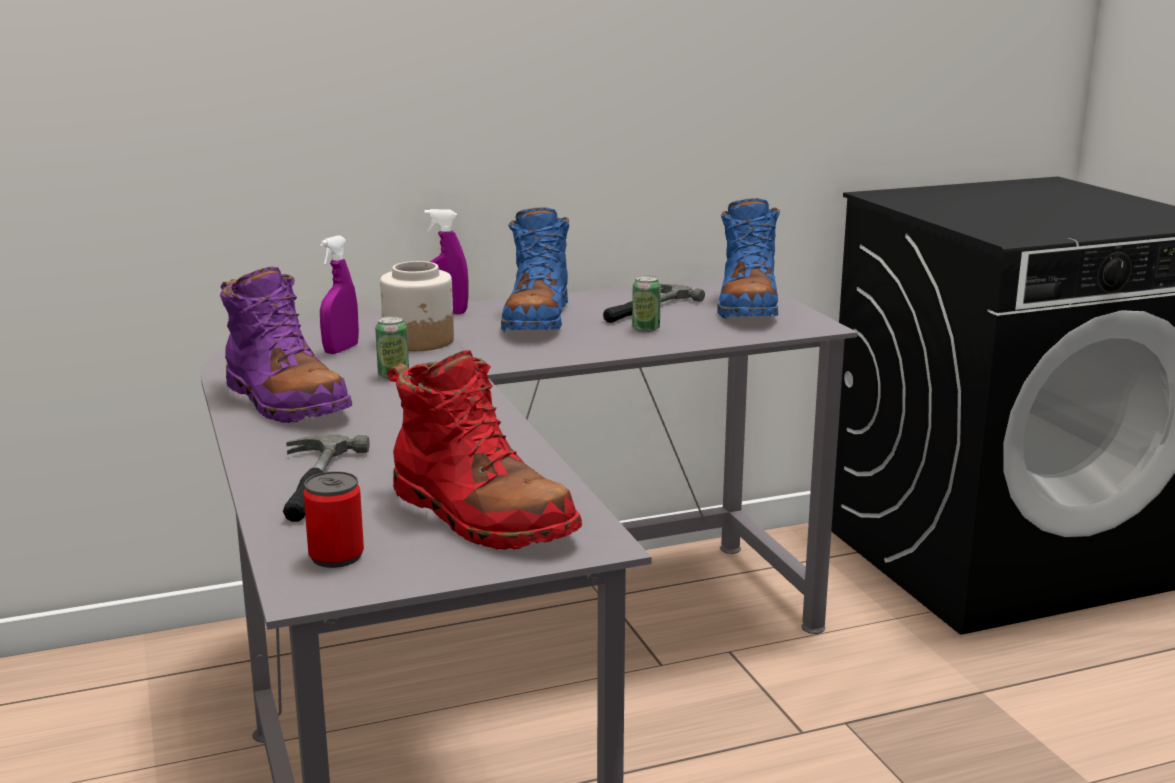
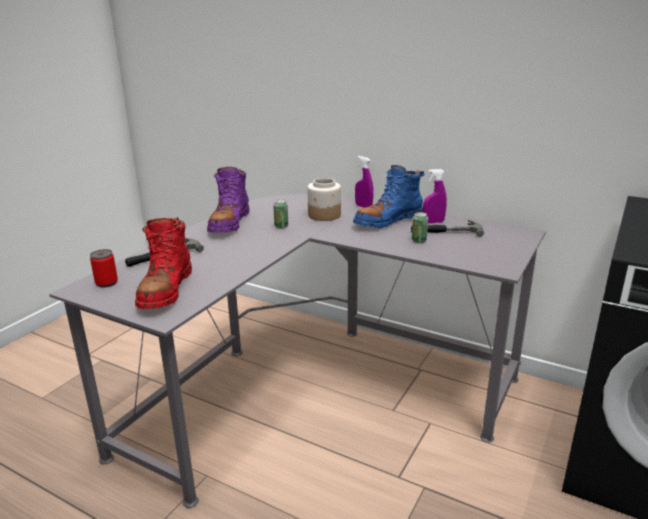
camera: 50 degrees right, 5 degrees up
purple spray bottle [320,235,359,354] -> purple spray bottle moved to [423,169,447,224]
blue boot [717,198,780,319] -> none

